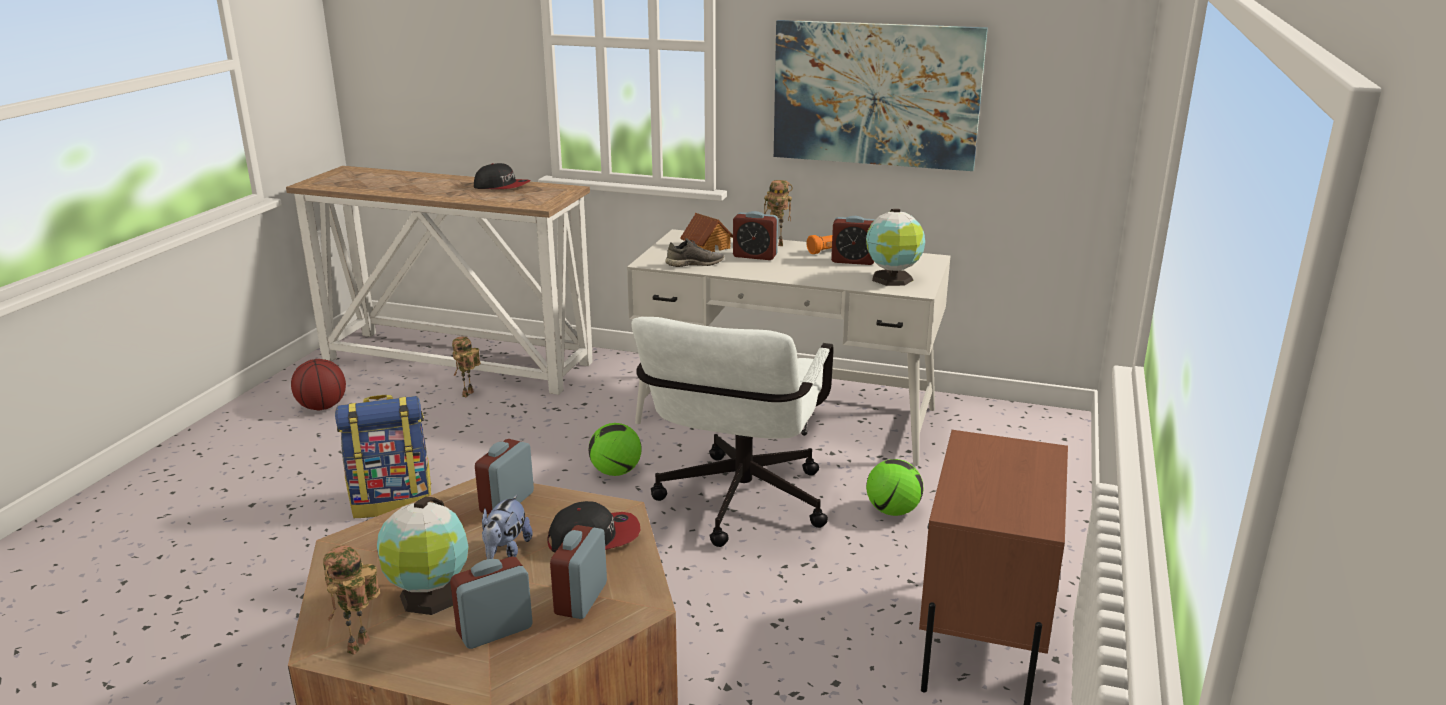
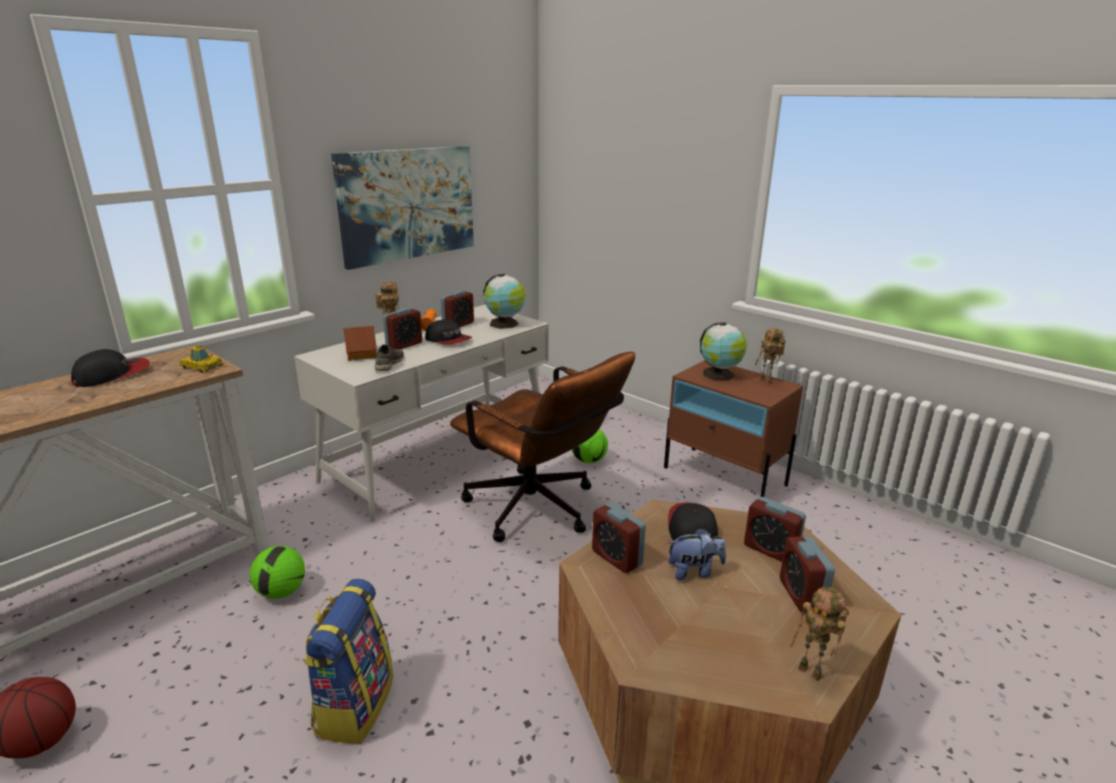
camera: 65 degrees left, 0 degrees up
globe [377,496,469,615] -> globe moved to [700,322,747,381]
toy robot [452,337,481,397] -> toy robot moved to [755,328,786,384]
plush toy [482,494,533,559] -> plush toy turned 45 degrees counterclockwise [668,528,726,580]
football [589,423,642,476] -> football moved to [250,546,305,599]
white office chair [631,317,833,547] -> brown office chair [450,352,635,542]
none -> toy car [180,344,223,373]
none -> cap [425,319,472,345]

